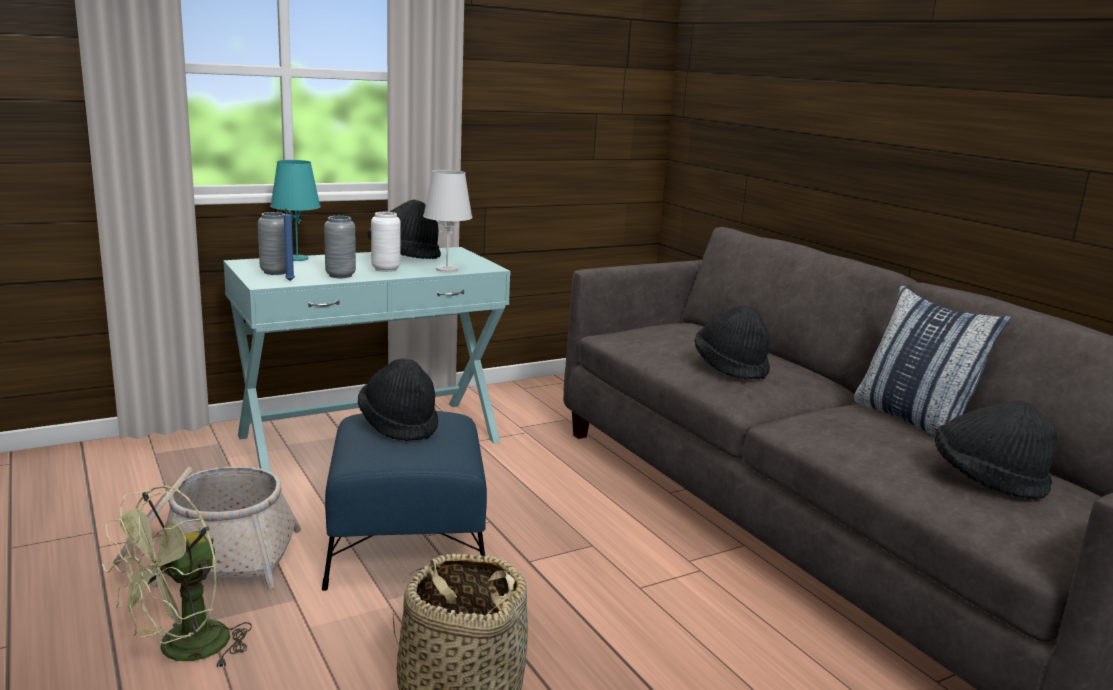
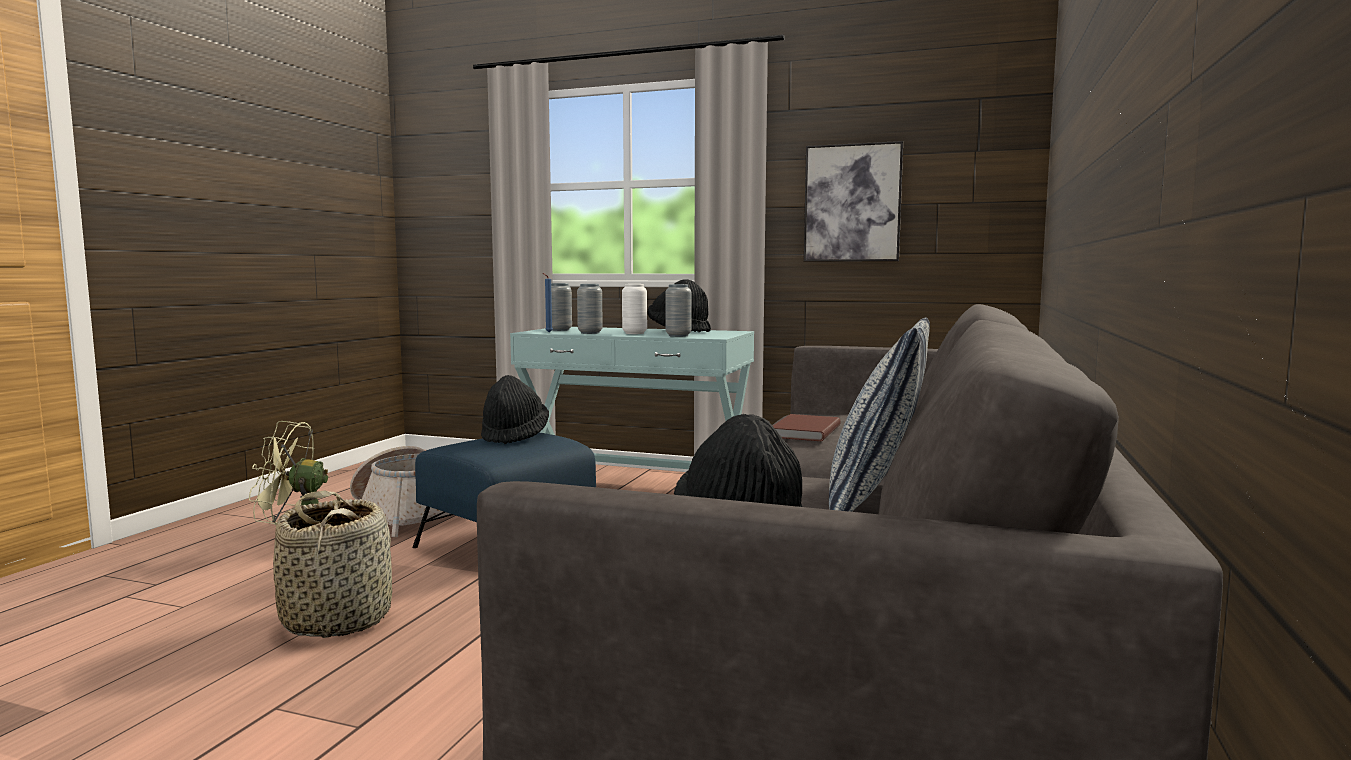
camera: 50 degrees right, 10 degrees down
turquoise table lamp [270,160,321,261] -> none
white table lamp [423,170,472,272] -> grey vase [665,284,692,337]
black hat [695,305,770,380] -> brown book [773,414,841,441]
none -> picture [804,141,903,262]

